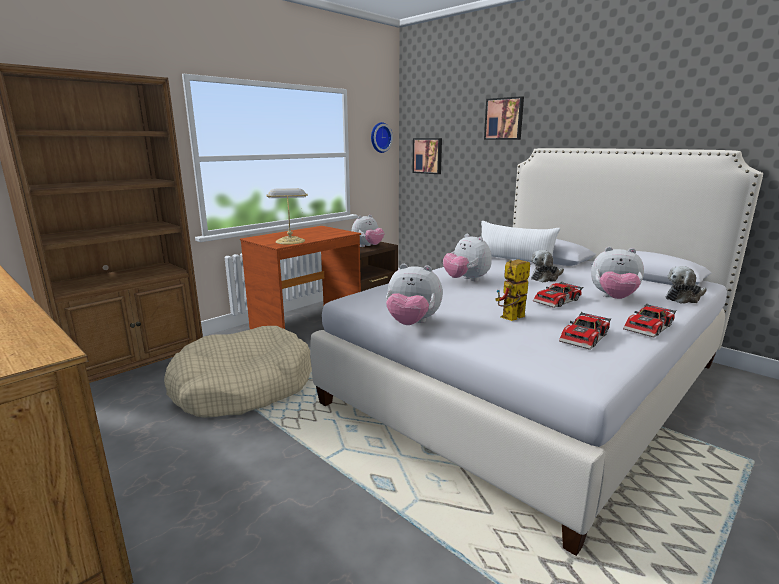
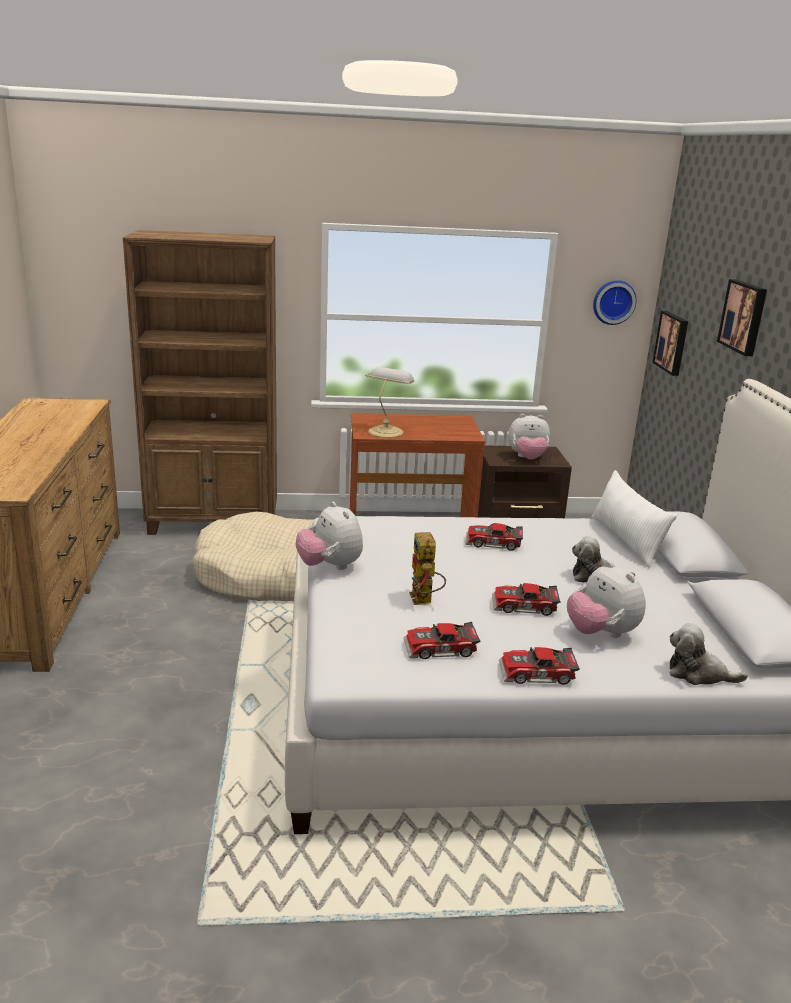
camera: 40 degrees right, 5 degrees up
plush toy [443,234,492,281] -> toy car [465,523,523,551]
toy robot [495,259,530,321] -> toy robot turned 105 degrees counterclockwise [409,532,446,605]

